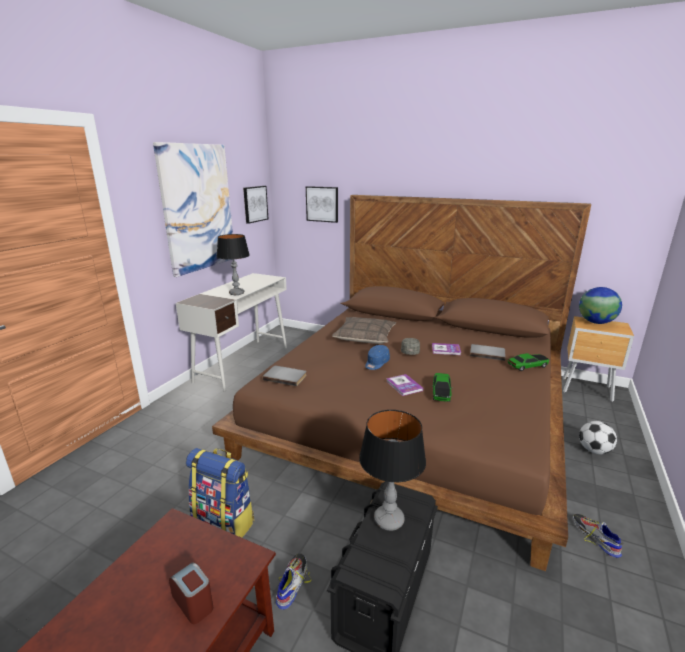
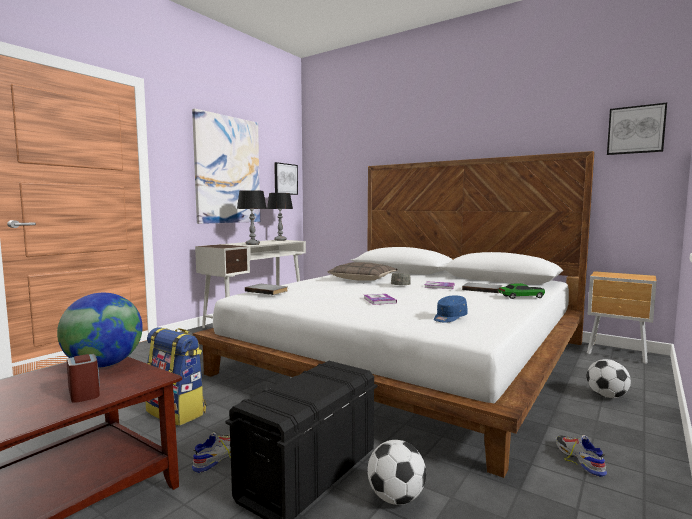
camera: 10 degrees right, 15 degrees down
brown bed [212,195,591,571] -> white bed [193,151,595,478]
picture [306,186,338,223] -> picture moved to [607,103,667,155]
table lamp [359,410,426,531] -> table lamp moved to [267,193,293,241]
blue cap [365,345,390,370] -> blue cap moved to [434,295,468,323]
toy car [432,373,453,402] -> none
globe [579,287,622,324] -> globe moved to [57,293,143,368]
none -> football [367,440,426,505]

